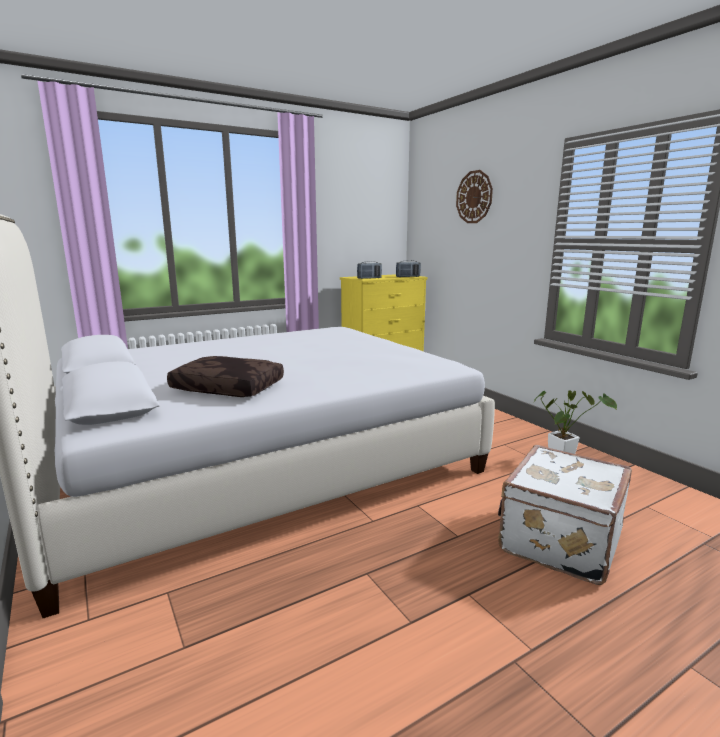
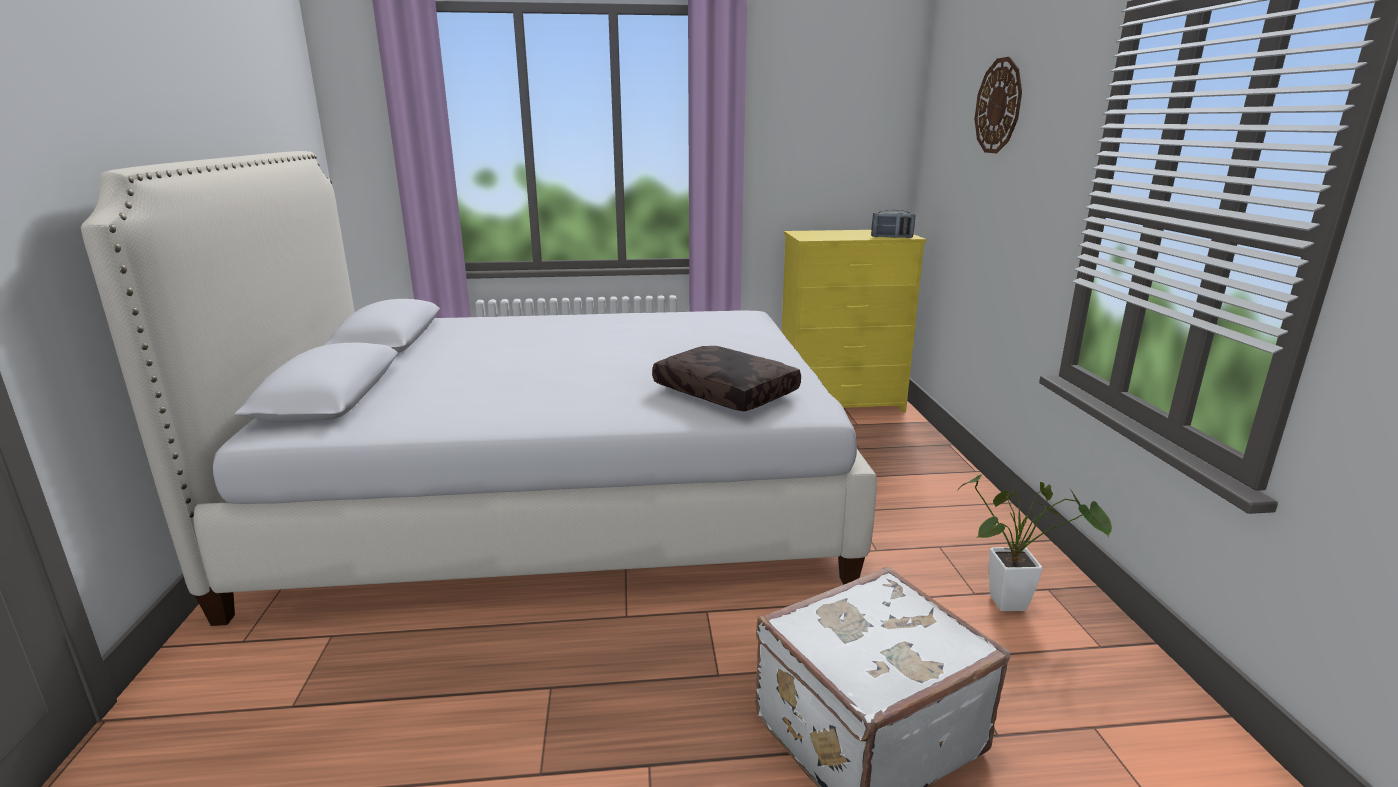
camera: 25 degrees right, 5 degrees up
brown pillow [167,356,284,397] -> brown pillow moved to [652,346,801,411]
radio [357,261,382,279] -> none

